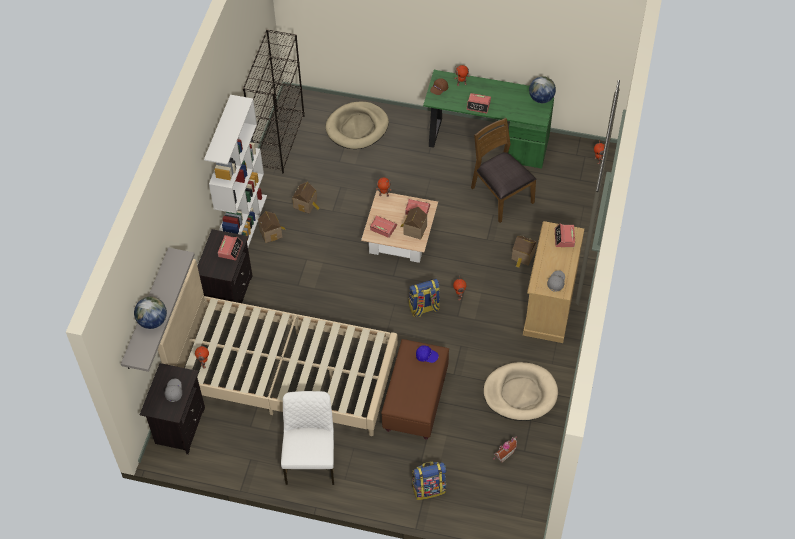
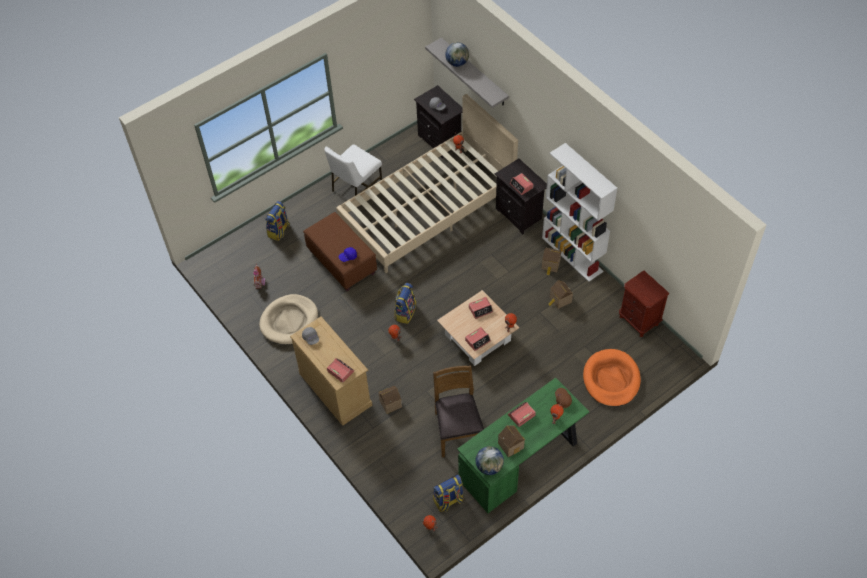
camera: 130 degrees right, 0 degrees up
black bookcase [243,29,304,174] -> brown nightstand [619,270,669,337]
white chair [281,391,334,485] -> white chair turned 90 degrees clockwise [325,144,382,196]
beige dog bed [325,101,389,149] -> orange dog bed [583,349,641,407]
toy house [400,207,427,240] -> toy house moved to [498,426,525,457]
brown chair [471,118,536,223] -> brown chair turned 105 degrees counterclockwise [433,365,484,458]
none -> backpack [433,475,464,512]

